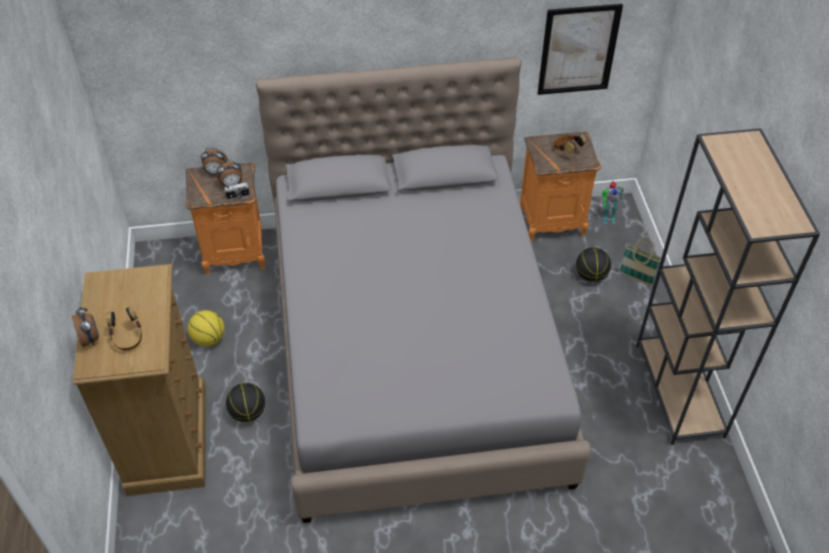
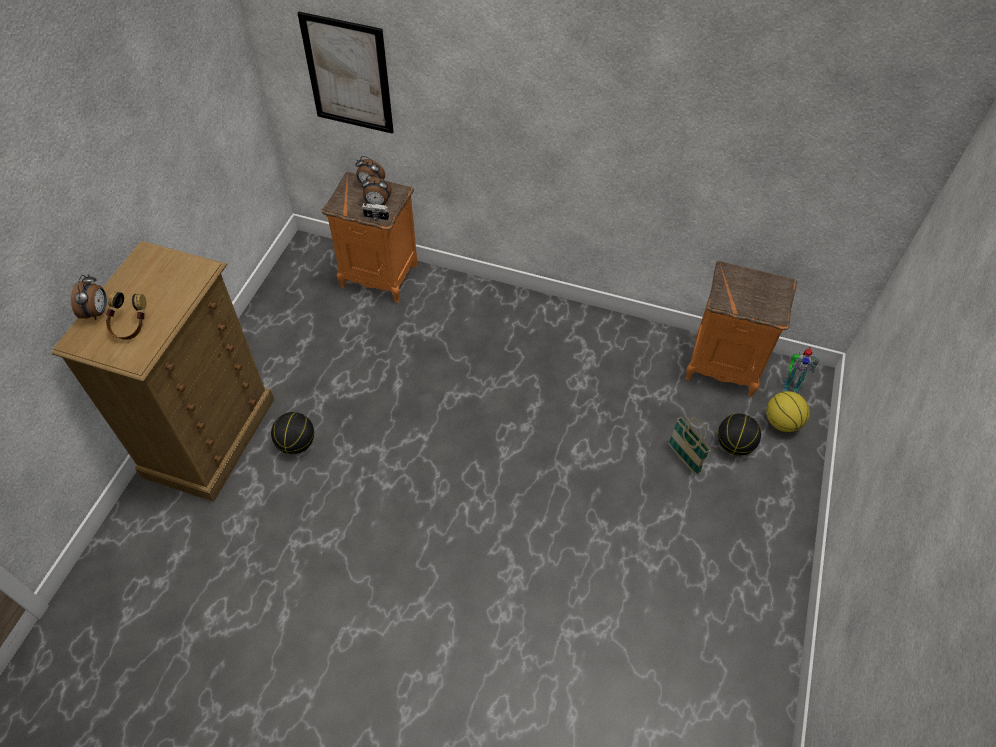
camera: 25 degrees right, 5 degrees up
basketball [187,310,225,347] -> basketball moved to [766,391,810,432]
grey bed [256,57,591,523] -> none
picture [537,4,623,95] -> picture moved to [297,12,394,134]
headphones [554,135,586,153] -> none
basket [619,238,661,286] -> basket moved to [668,416,711,475]
bookcase [636,128,820,445] -> none

